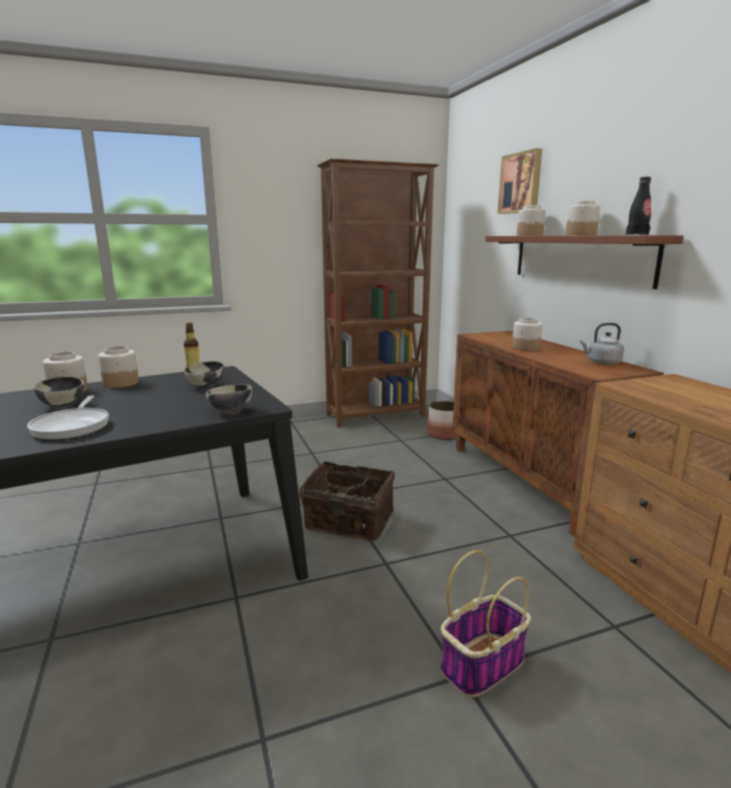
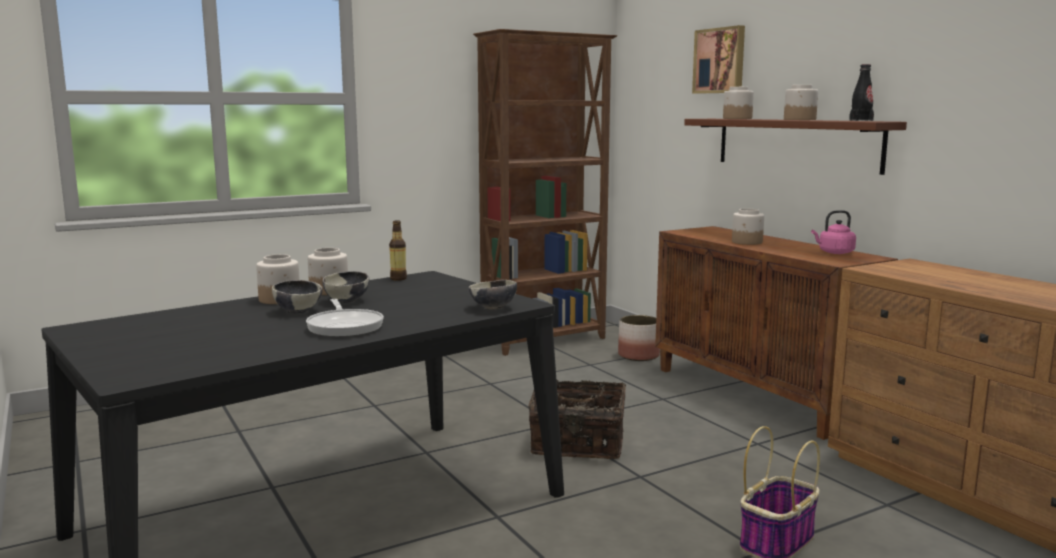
camera: 10 degrees left, 5 degrees down
bowl [184,361,225,388] -> bowl moved to [322,271,369,303]
grey kettle [580,323,624,365] -> pink kettle [811,210,856,254]

